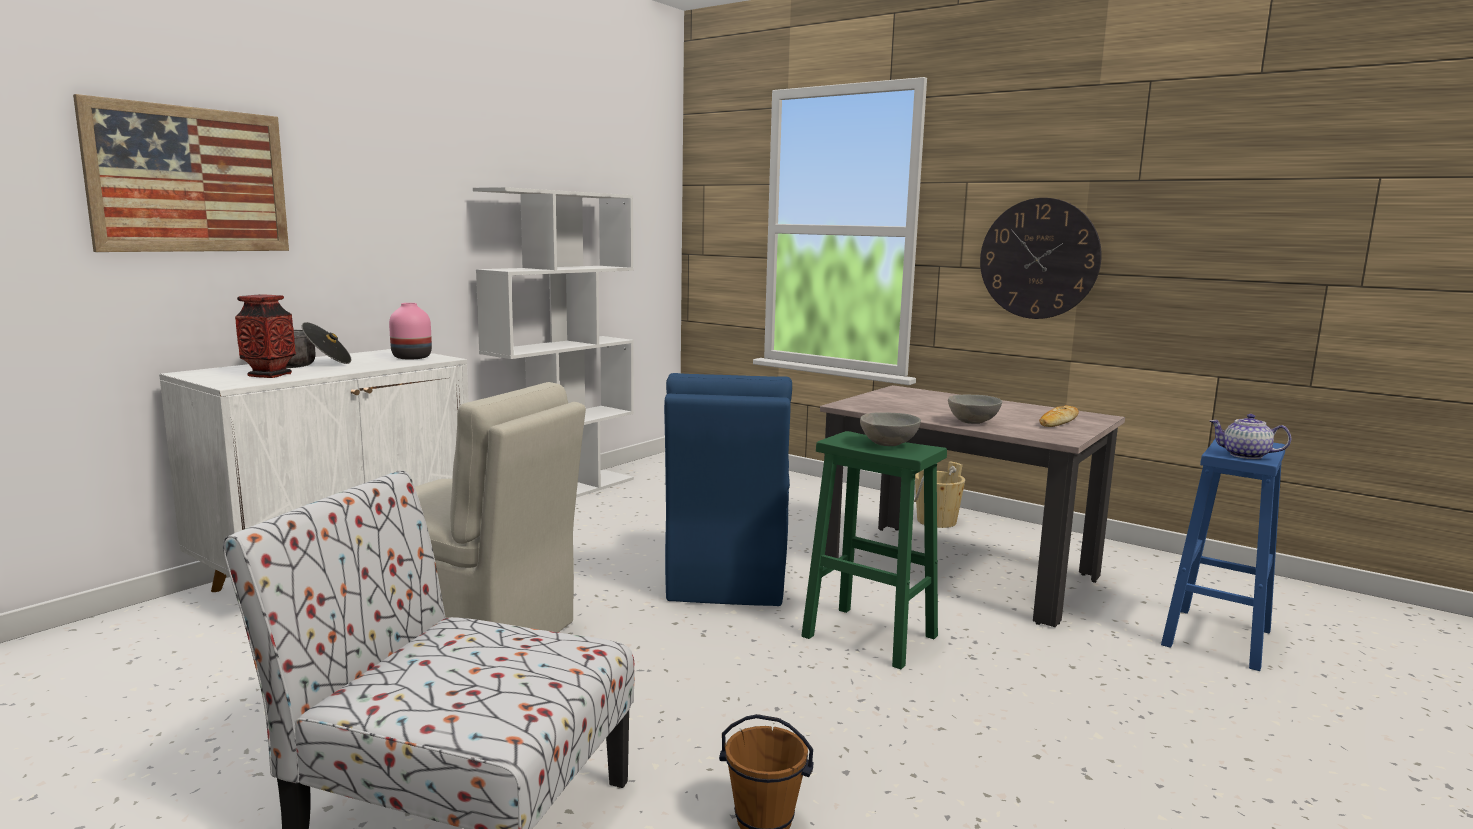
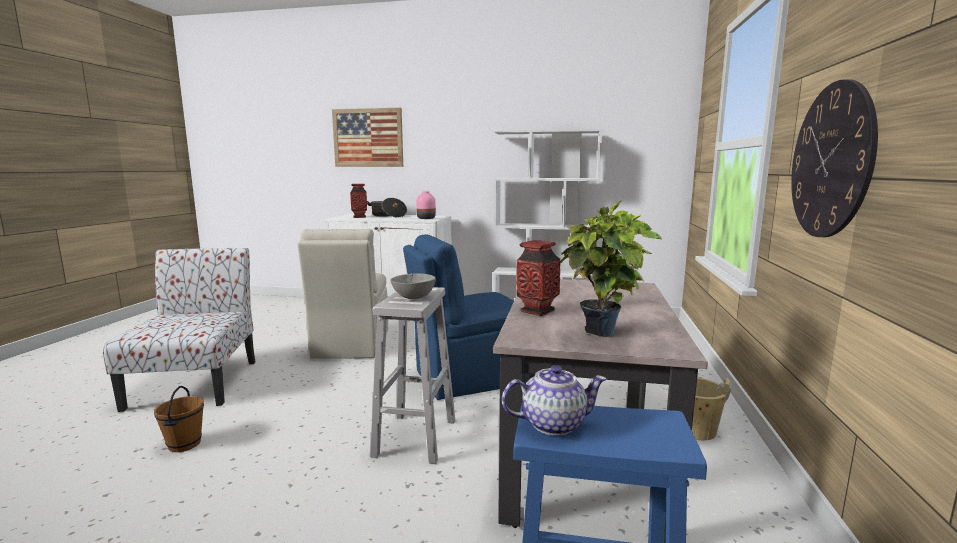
camera: 65 degrees right, 0 degrees up
green stool [801,431,947,669] -> white stool [370,287,455,464]
grey bowl [948,395,1002,424] -> vase [516,240,560,316]
bread [1039,405,1079,427] -> potted plant [560,200,662,337]
teapot [1210,414,1291,459] -> teapot turned 75 degrees clockwise [502,365,607,436]

